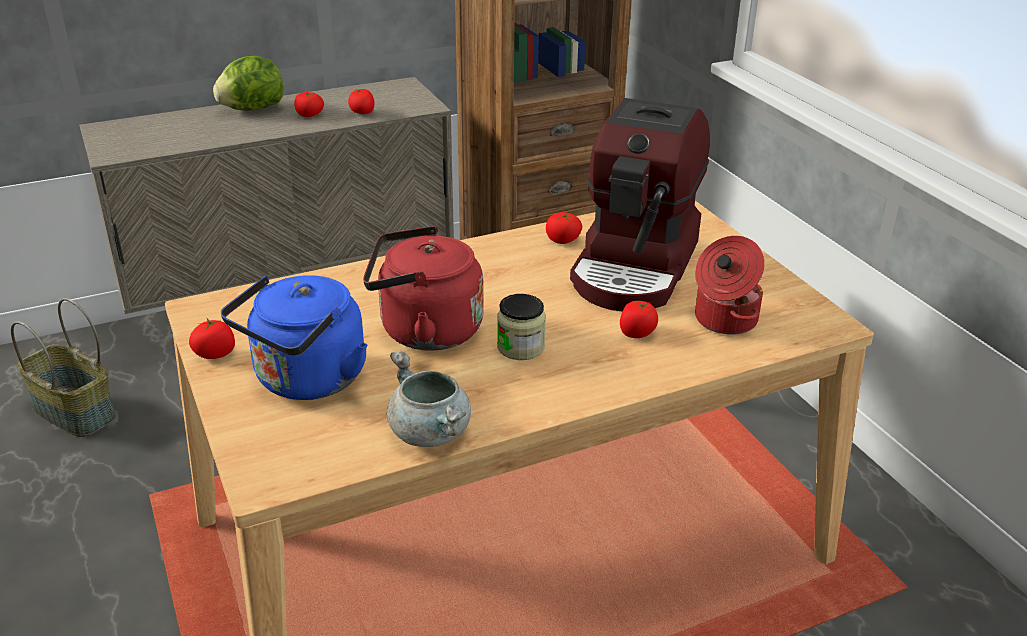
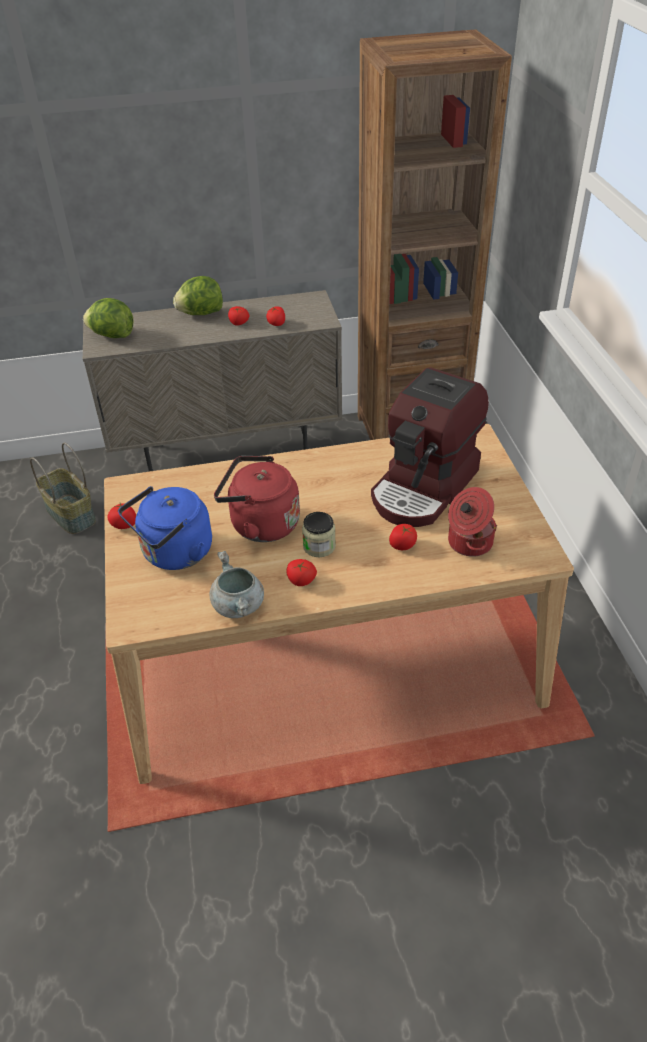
camera: 15 degrees right, 10 degrees up
tomato [546,212,582,244] -> tomato moved to [286,559,317,586]
none -> lettuce [83,298,133,338]

